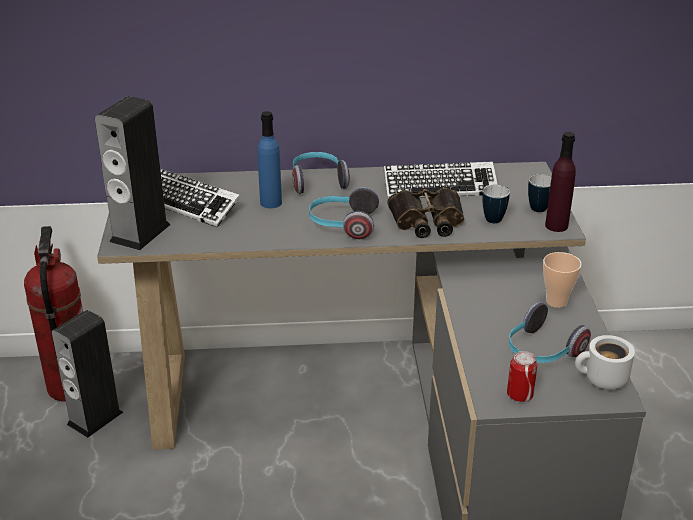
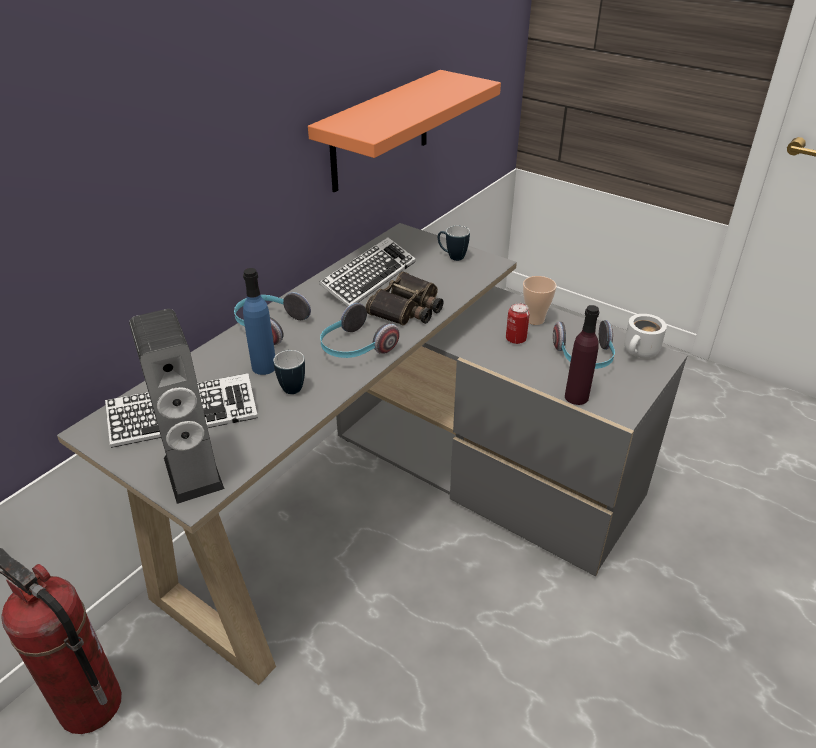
camera: 50 degrees left, 5 degrees up
speaker [51,310,123,438] -> none
mug [482,185,510,223] -> mug moved to [273,350,305,394]
can [507,351,537,402] -> can moved to [506,303,530,344]
purple bottle [545,132,576,232] -> purple bottle moved to [565,305,599,405]
none -> orange shelf [308,70,501,193]

